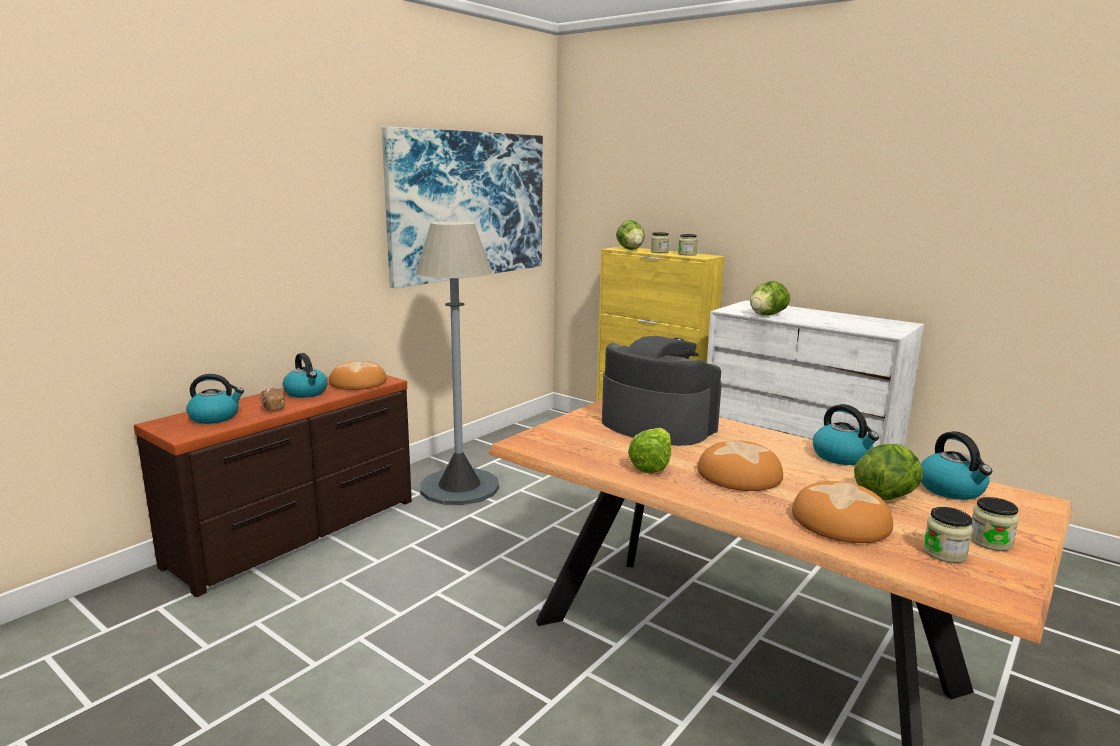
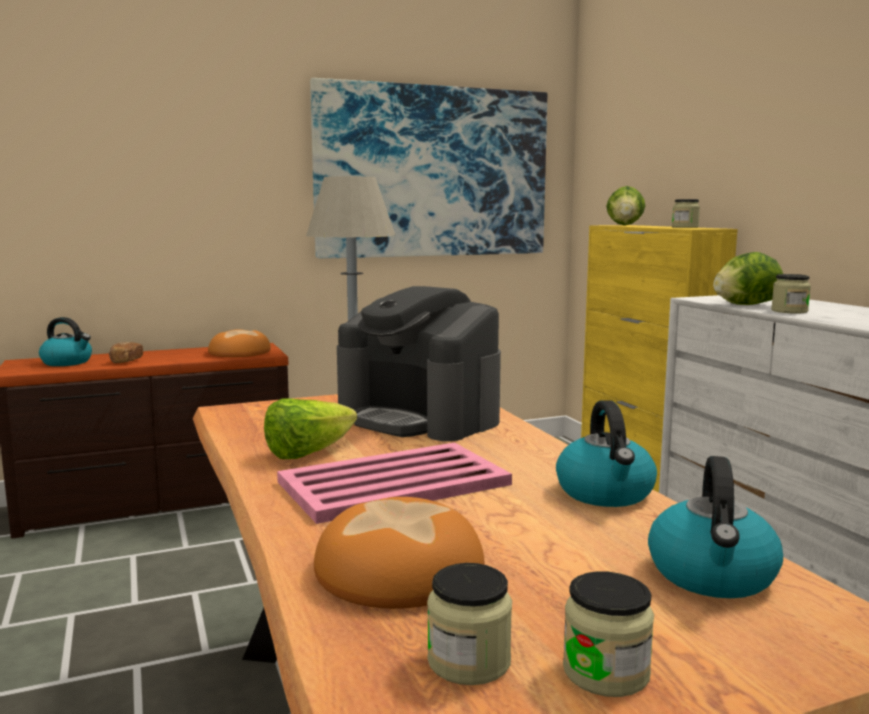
camera: 30 degrees right, 5 degrees down
kettle [283,353,328,398] -> none
coffee machine [602,336,722,446] -> coffee machine turned 150 degrees clockwise [337,286,501,441]
jar [651,232,669,253] -> jar moved to [771,274,811,314]
bread [698,441,783,491] -> pink tray [277,442,512,524]
lettuce [854,444,923,500] -> none

